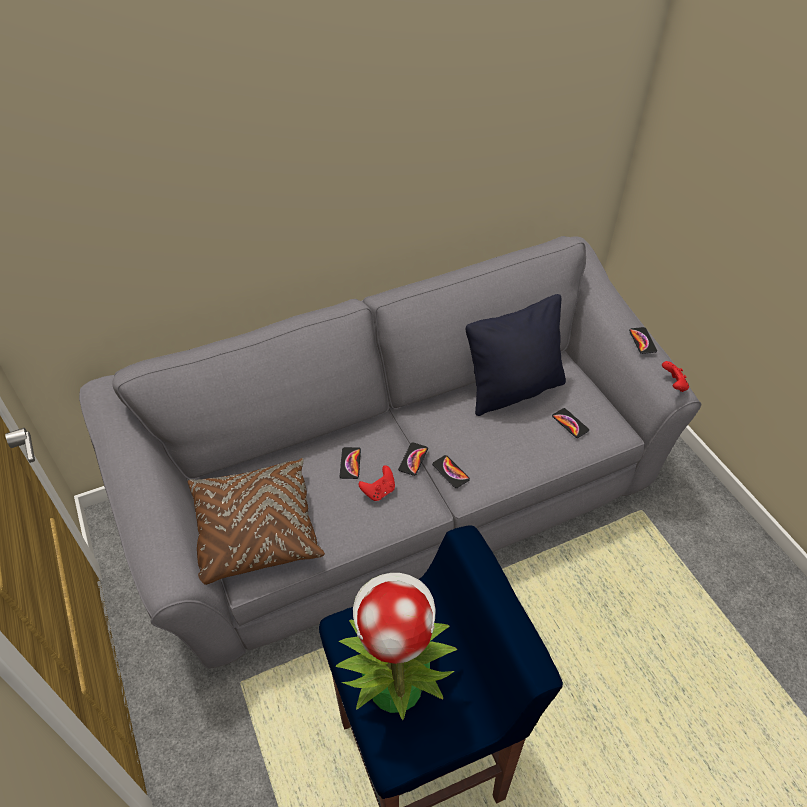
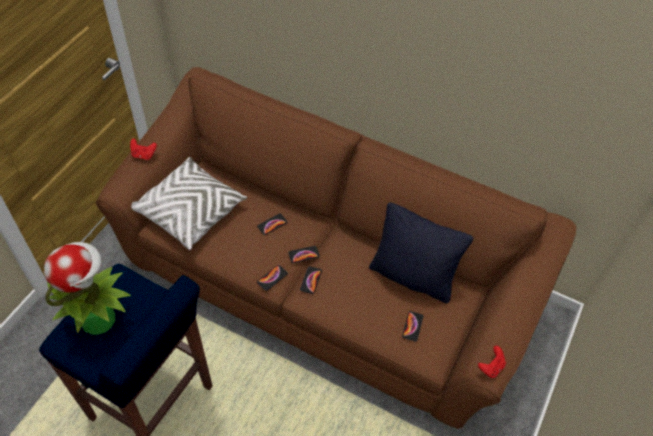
camera: 50 degrees right, 5 degrees up
grey sofa [79,236,701,669] -> brown sofa [96,67,576,429]
brown pillow [188,458,325,585] -> white pillow [131,157,247,250]
red game controller [358,465,395,501] -> red game controller moved to [130,138,157,160]
phone [629,327,657,354] -> phone moved to [257,265,288,291]

